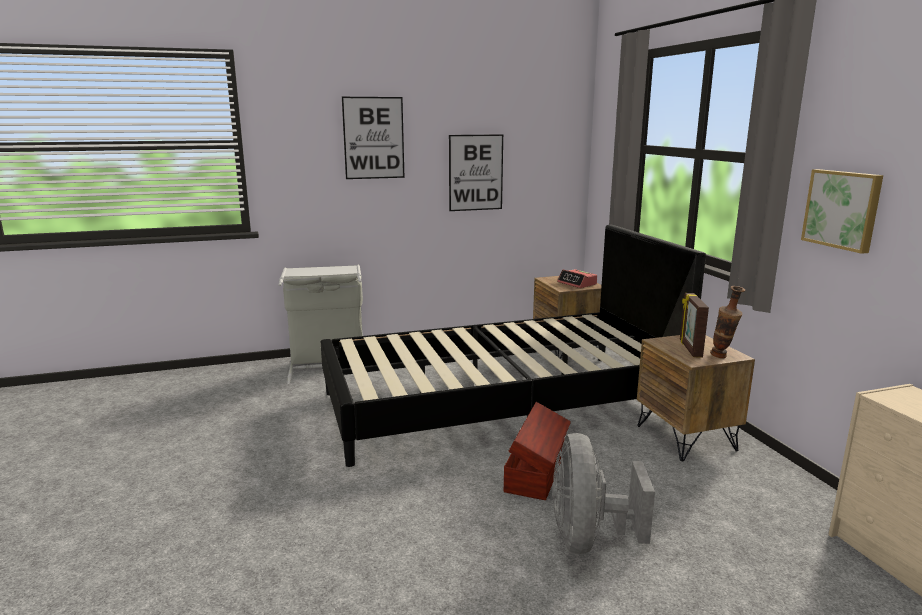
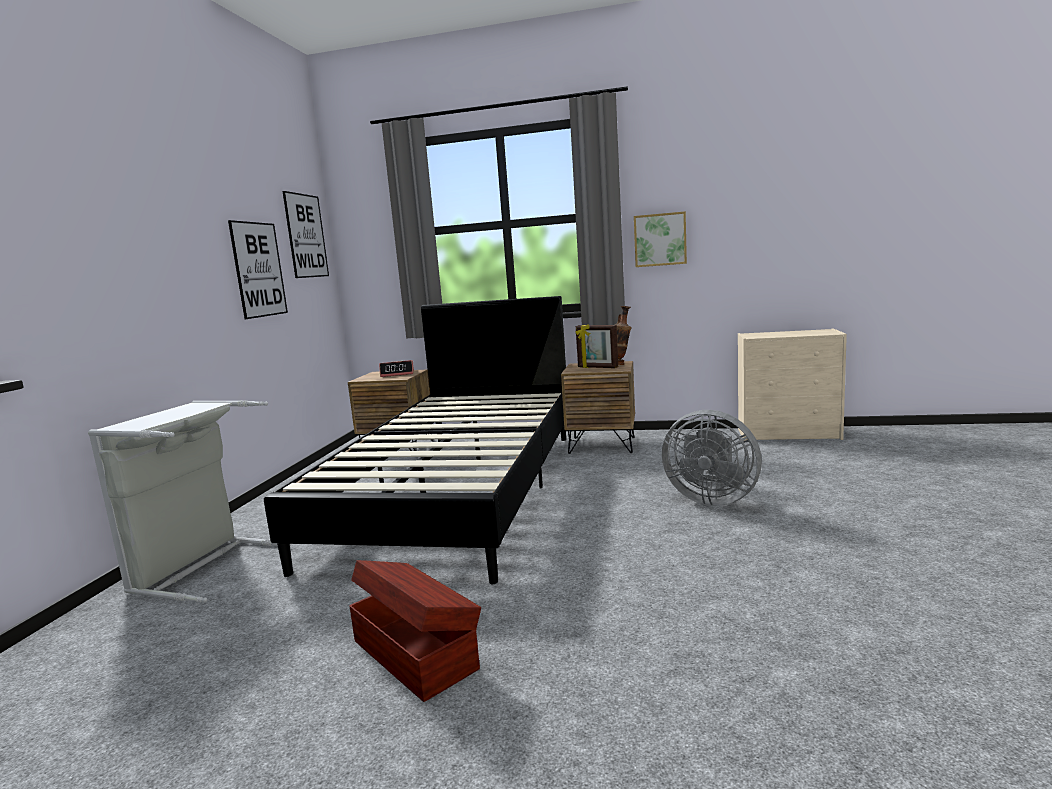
camera: 60 degrees left, 5 degrees down
picture [342,97,405,179] -> picture moved to [283,191,329,278]
brown storage box [504,402,571,500] -> brown storage box moved to [349,560,481,702]

